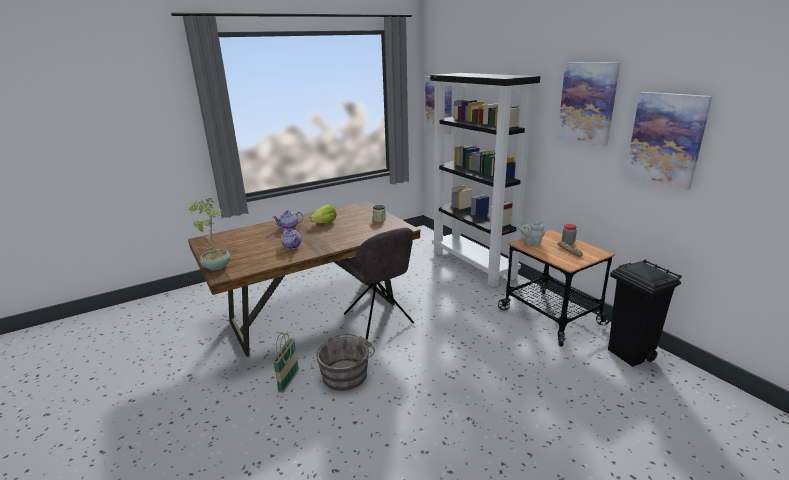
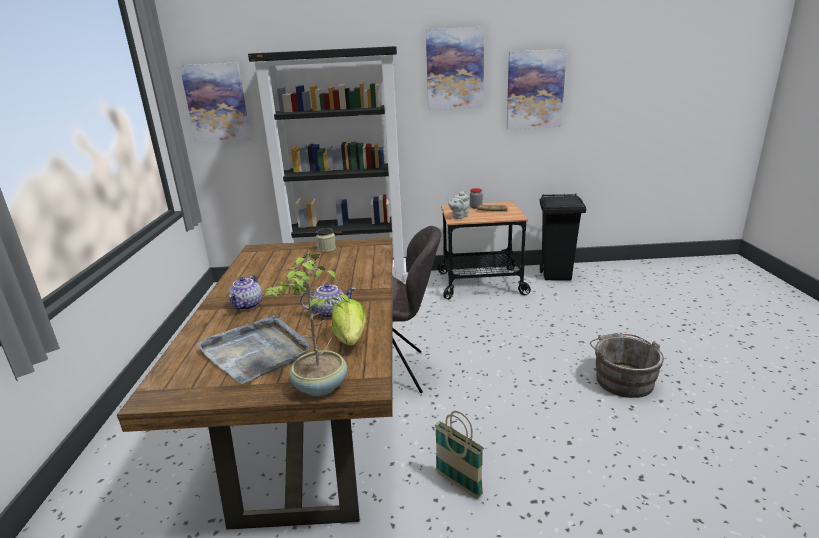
camera: 60 degrees left, 0 degrees up
lettuce [310,204,337,223] -> lettuce moved to [332,299,366,346]
grey bucket [316,334,375,391] -> grey bucket moved to [590,333,664,398]
none -> grey tray [197,316,311,384]

